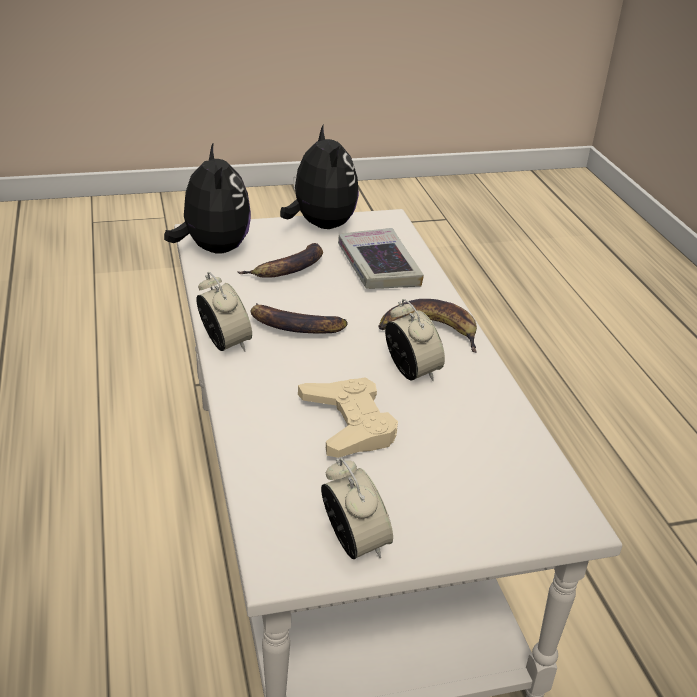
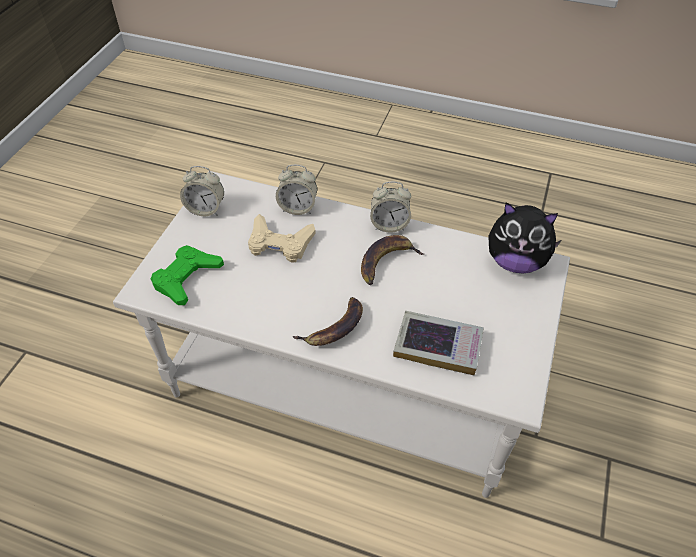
camera: 125 degrees right, 15 degrees up
banana [237,243,323,278] -> none
plush toy [280,125,359,229] -> none
alarm clock [385,299,445,381] -> alarm clock moved to [276,165,317,215]
none -> green game controller [151,245,224,305]

